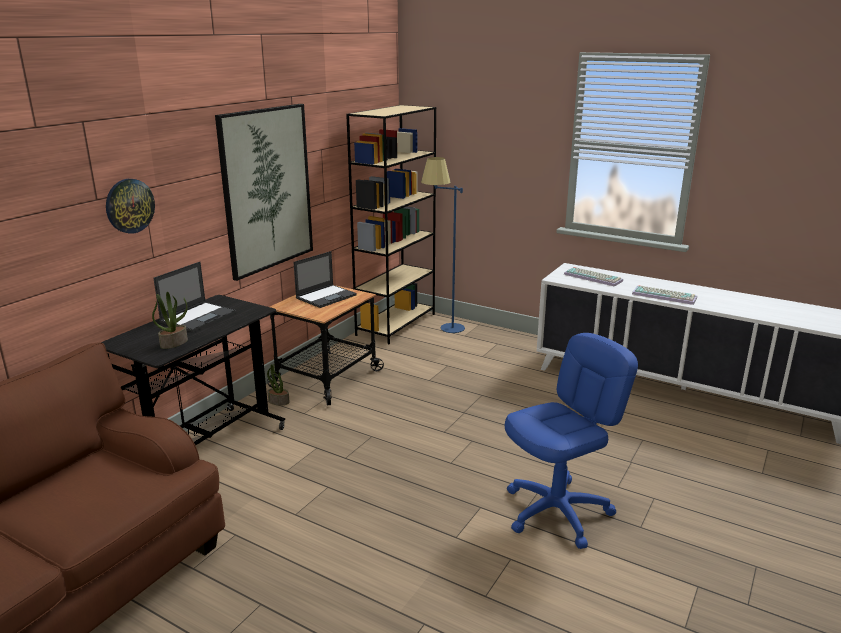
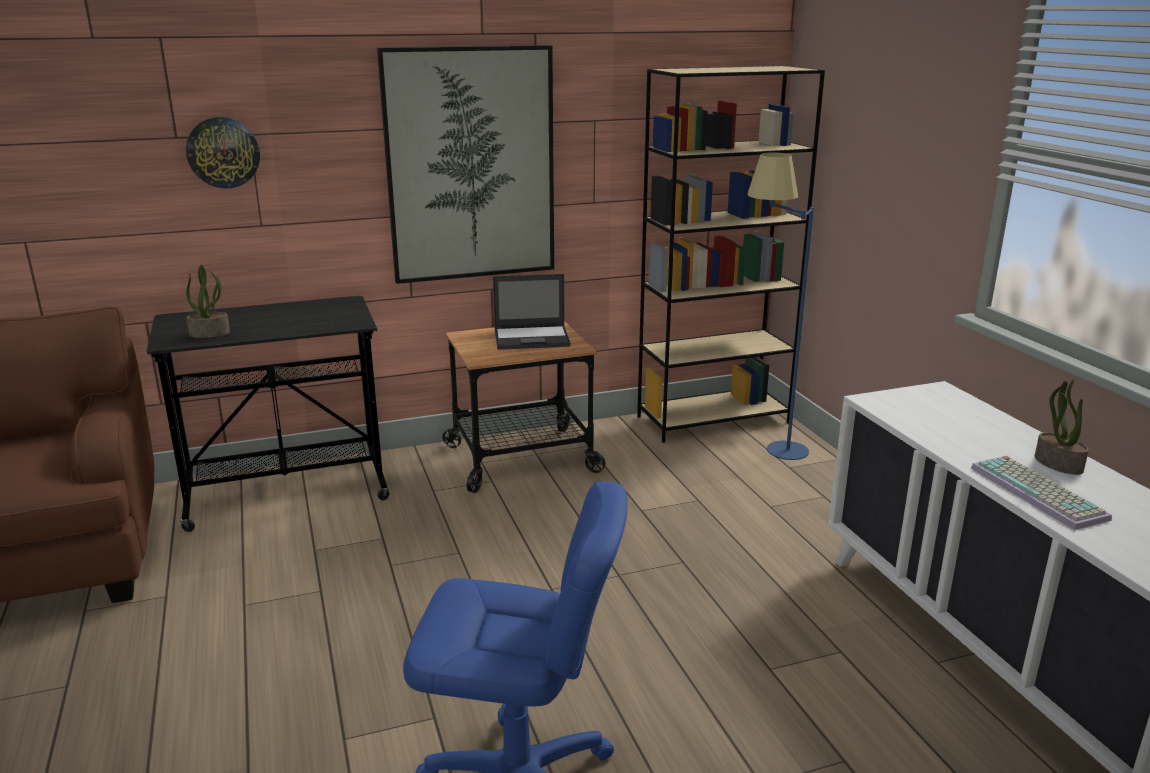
camera: 40 degrees right, 0 degrees up
laptop [153,262,236,332] -> none
potted plant [267,364,290,405] -> potted plant moved to [1035,379,1089,475]
keyboard [564,267,623,287] -> none

